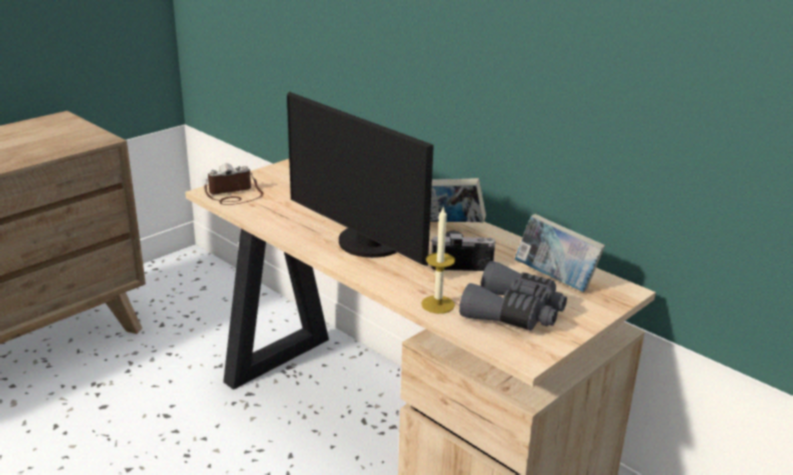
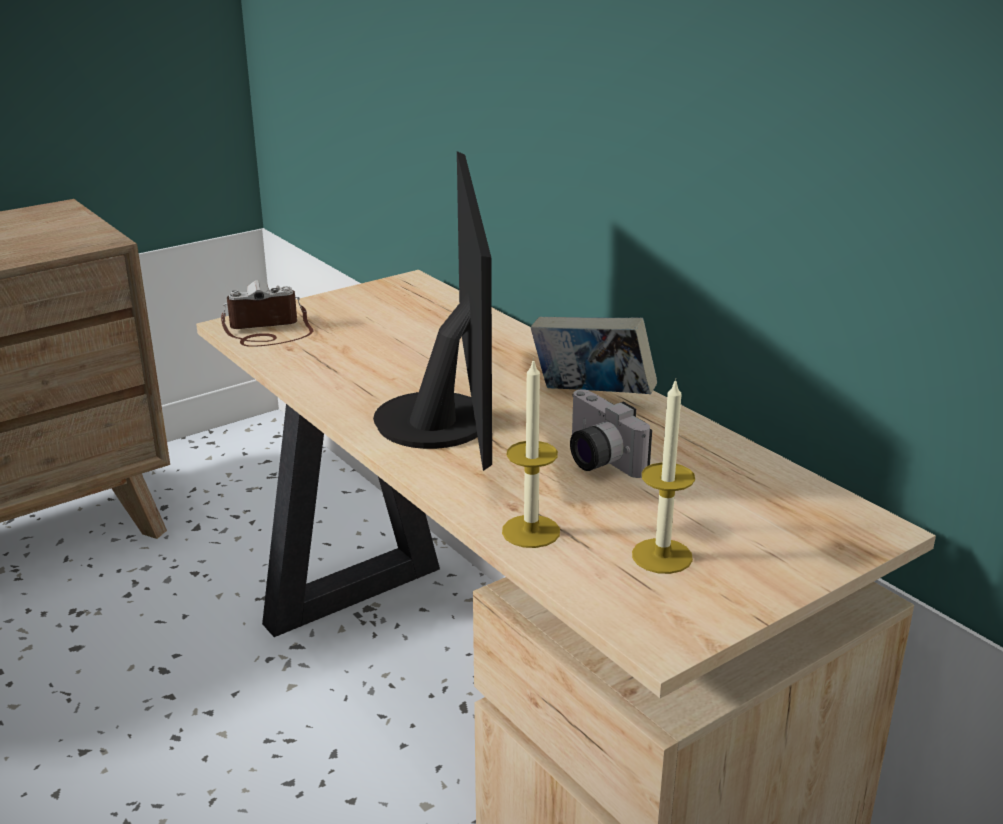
camera: 10 degrees right, 0 degrees up
monitor [287,92,434,266] -> monitor turned 150 degrees counterclockwise [373,151,492,471]
camera [431,231,496,271] -> camera turned 135 degrees counterclockwise [570,389,652,478]
grey binoculars [459,261,567,330] -> candle [632,378,695,574]
book [515,214,605,292] -> none

